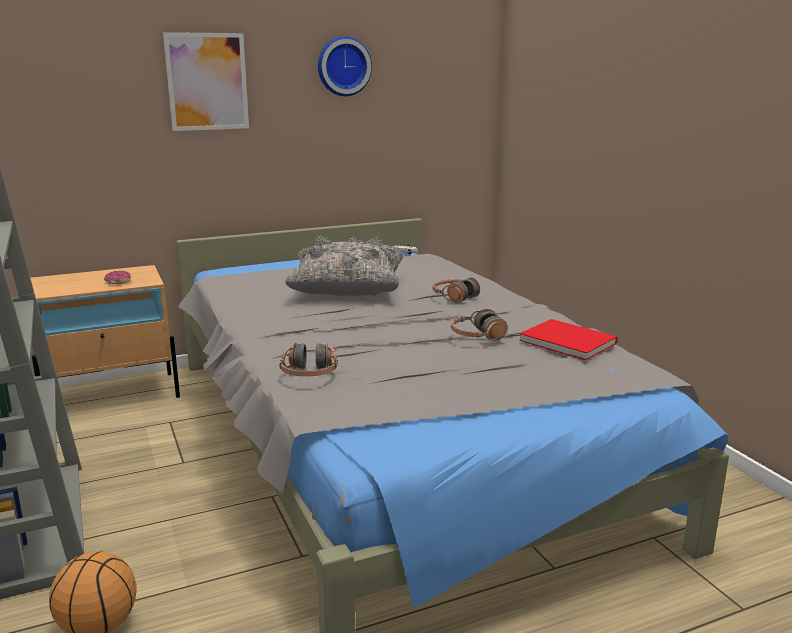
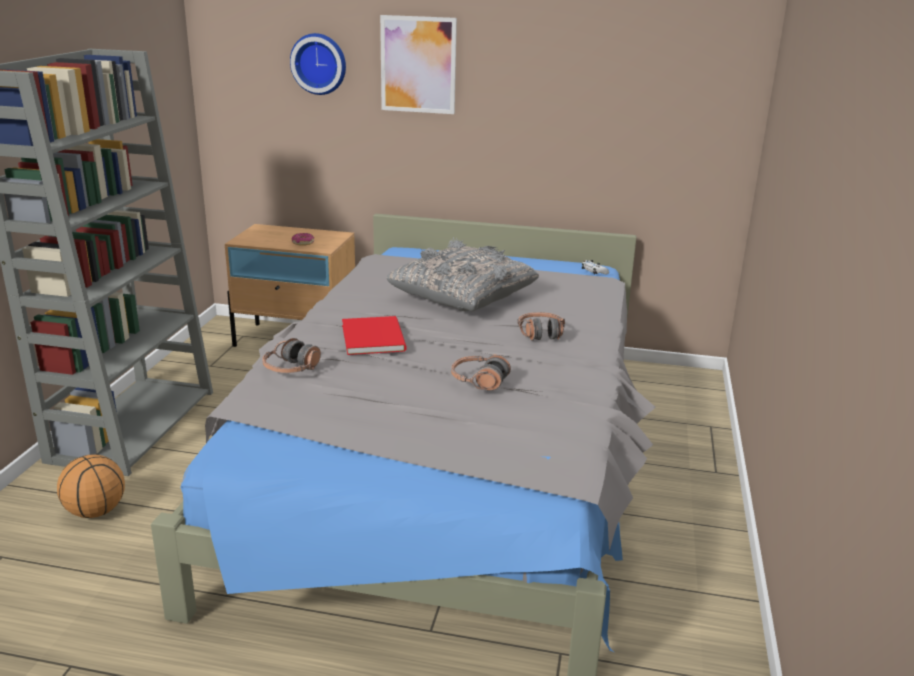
camera: 35 degrees right, 5 degrees up
wall clock [318,36,372,96] -> wall clock moved to [290,33,346,95]
red book [519,319,618,360] -> red book moved to [342,316,406,355]

